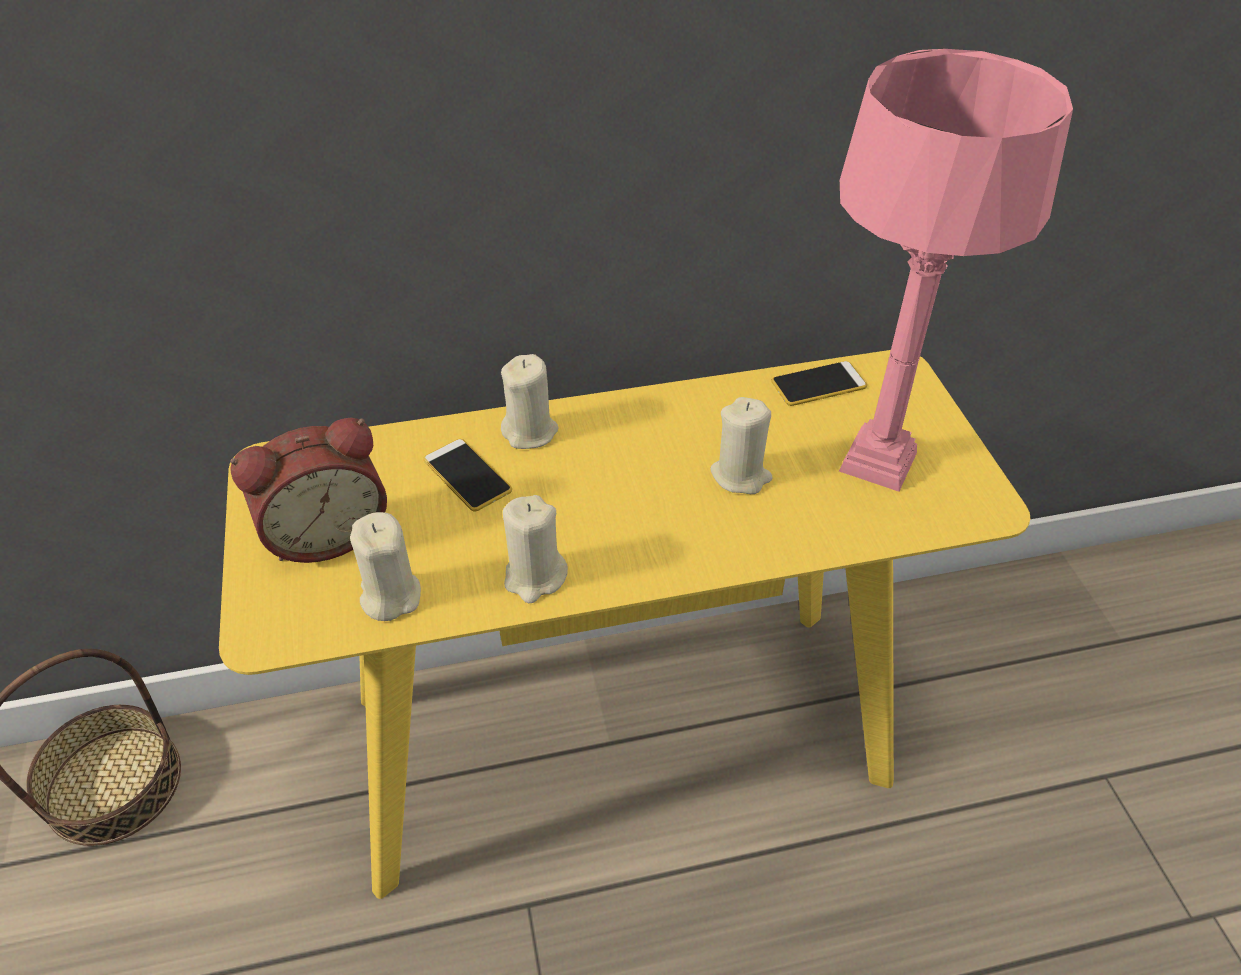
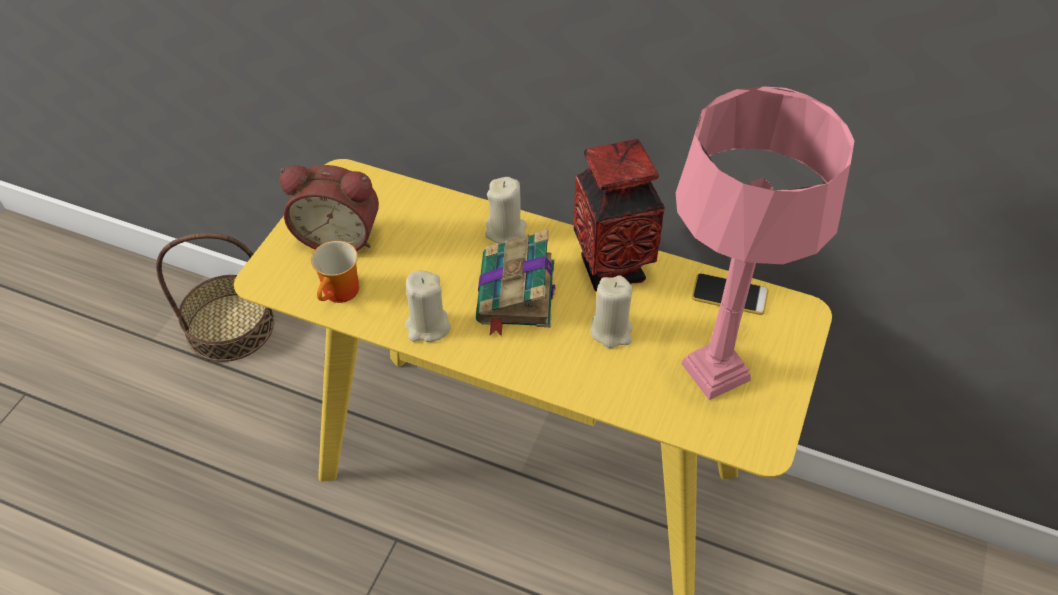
camera: 35 degrees right, 5 degrees up
beige candle [350,512,421,621] -> mug [311,241,359,303]
phone [423,439,512,512] -> none
none -> book [476,229,555,336]
none -> vase [574,139,665,291]

